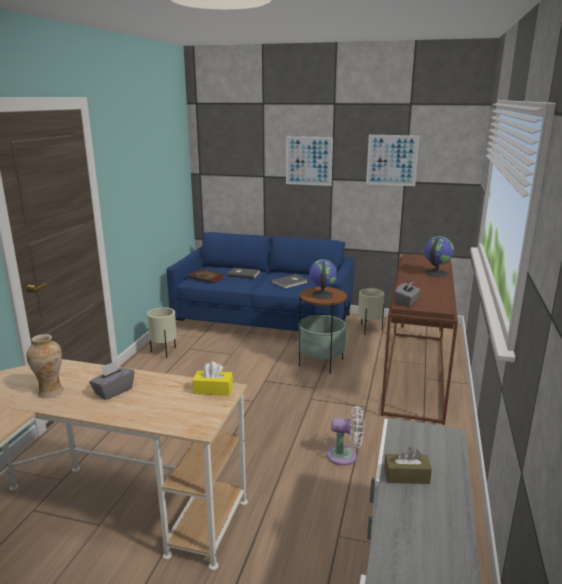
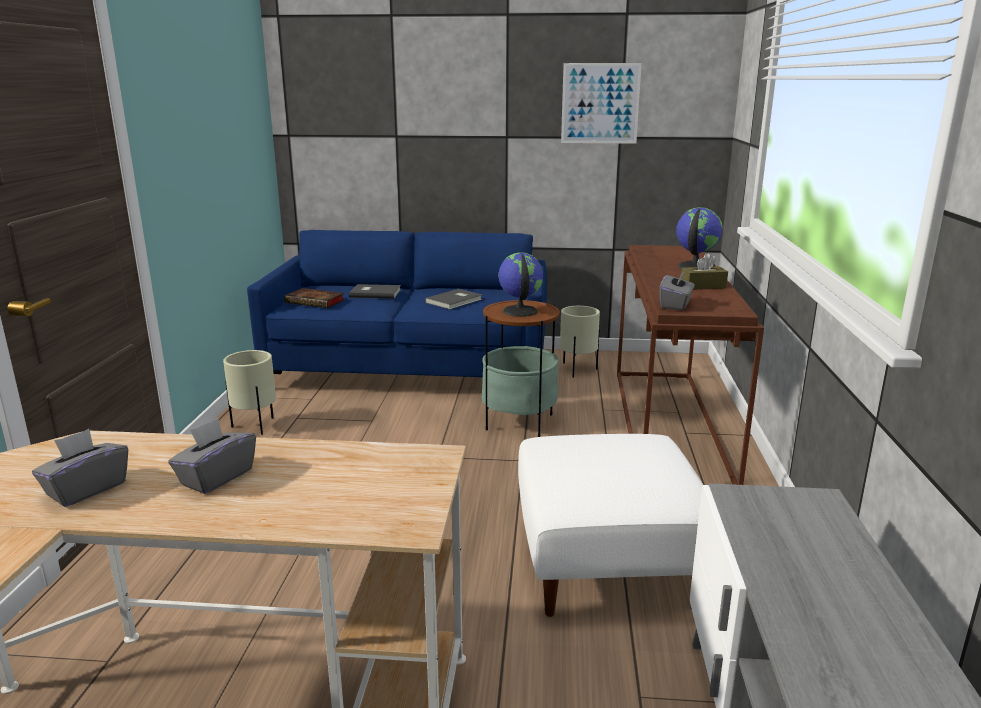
camera: 10 degrees left, 0 degrees up
vase [26,334,64,398] -> grey tissue box [32,429,128,507]
yellow tissue box [192,362,233,396] -> none
picture [286,136,333,186] -> none
white fan [327,406,363,466] -> white ottoman [518,434,703,617]
brown tissue box [384,447,432,484] -> brown tissue box moved to [681,253,728,290]

